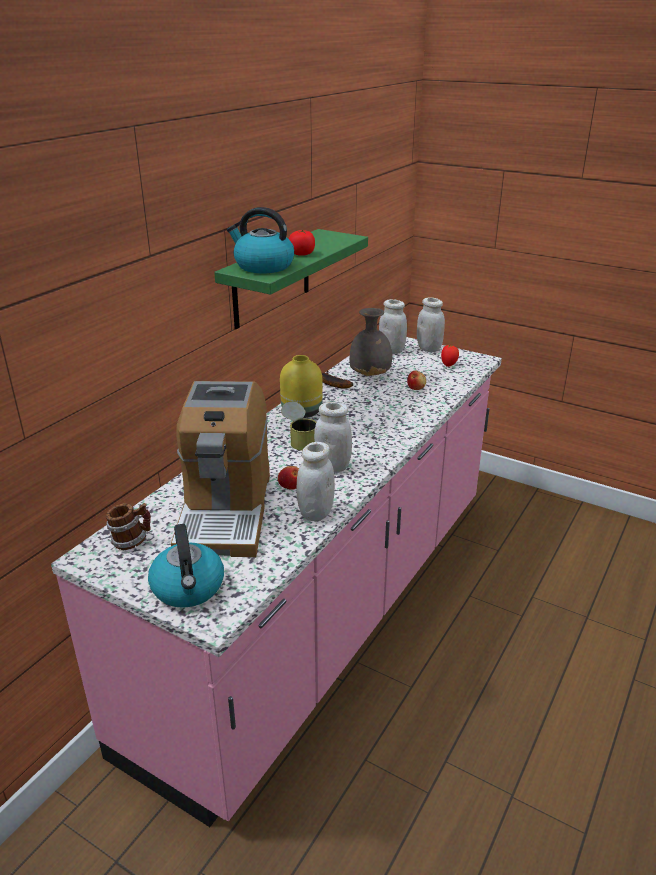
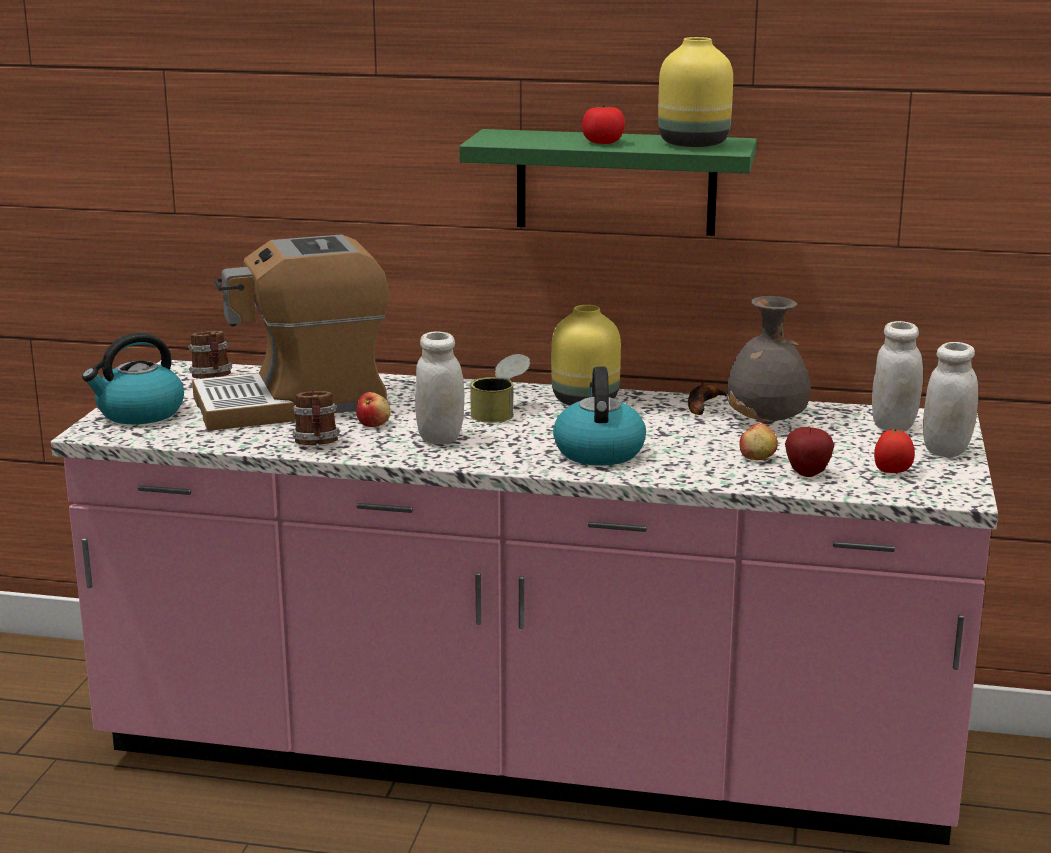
camera: 70 degrees right, 10 degrees down
kettle [227,207,294,273] -> kettle moved to [553,367,646,466]
white jar [297,442,335,521] -> mug [292,391,341,445]
none -> yellow vase [658,37,733,147]
none -> apple [785,427,834,477]

